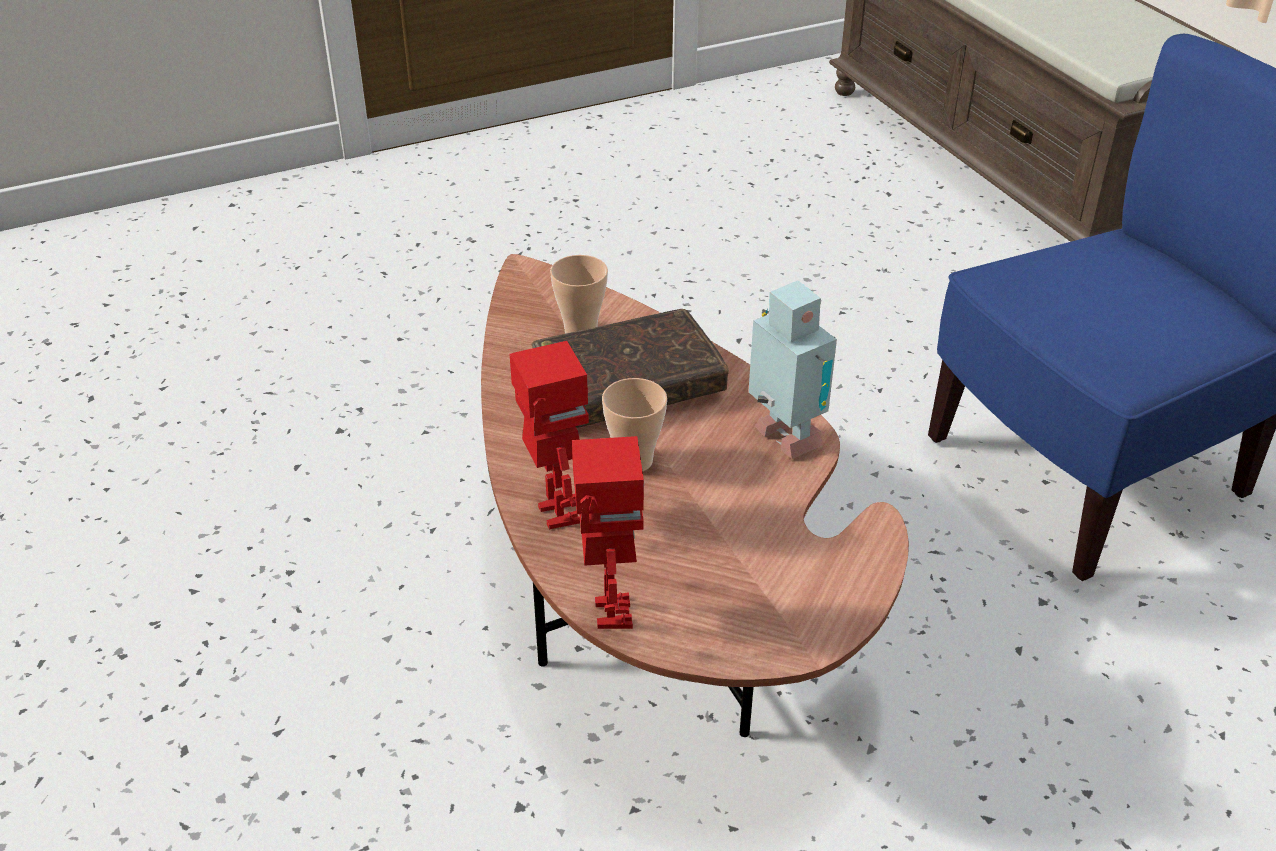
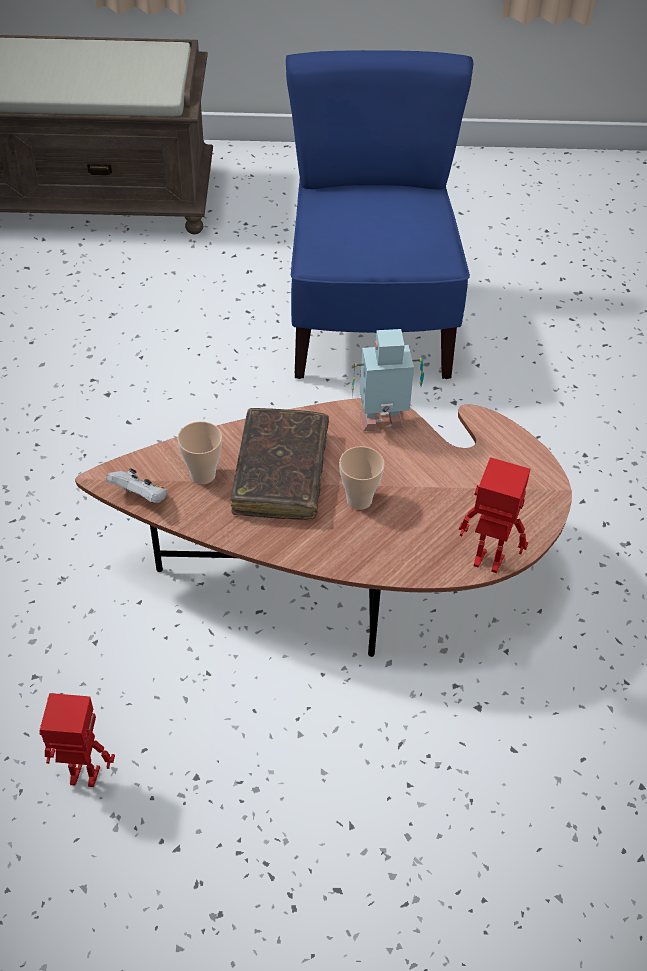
camera: 65 degrees left, 10 degrees up
toy robot [510,341,589,529] -> toy robot moved to [39,693,115,787]
none -> white game controller [107,469,167,503]

